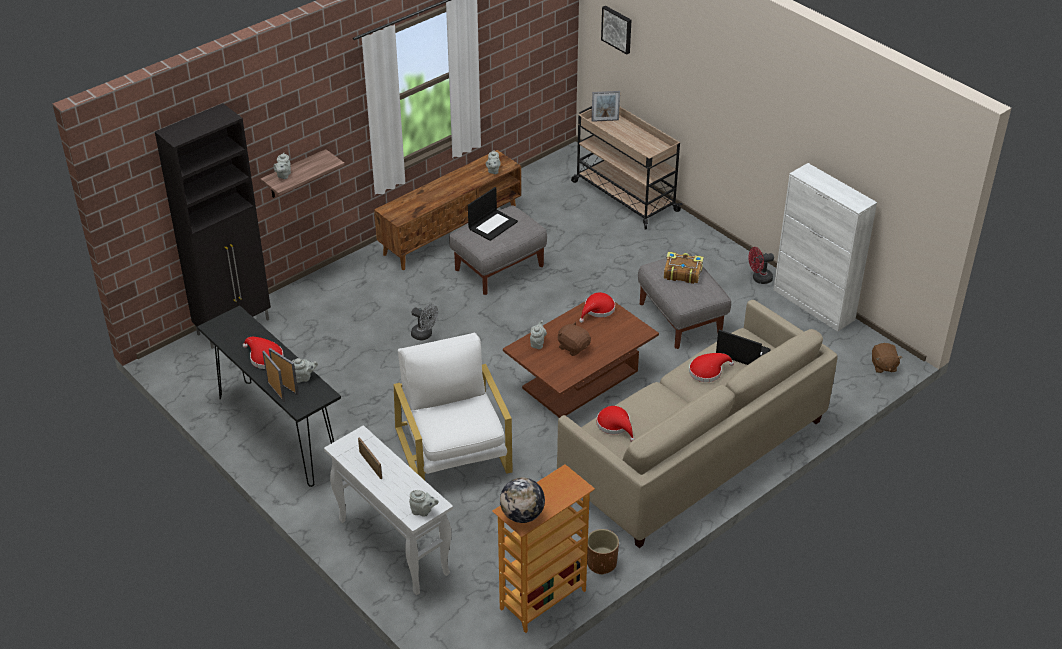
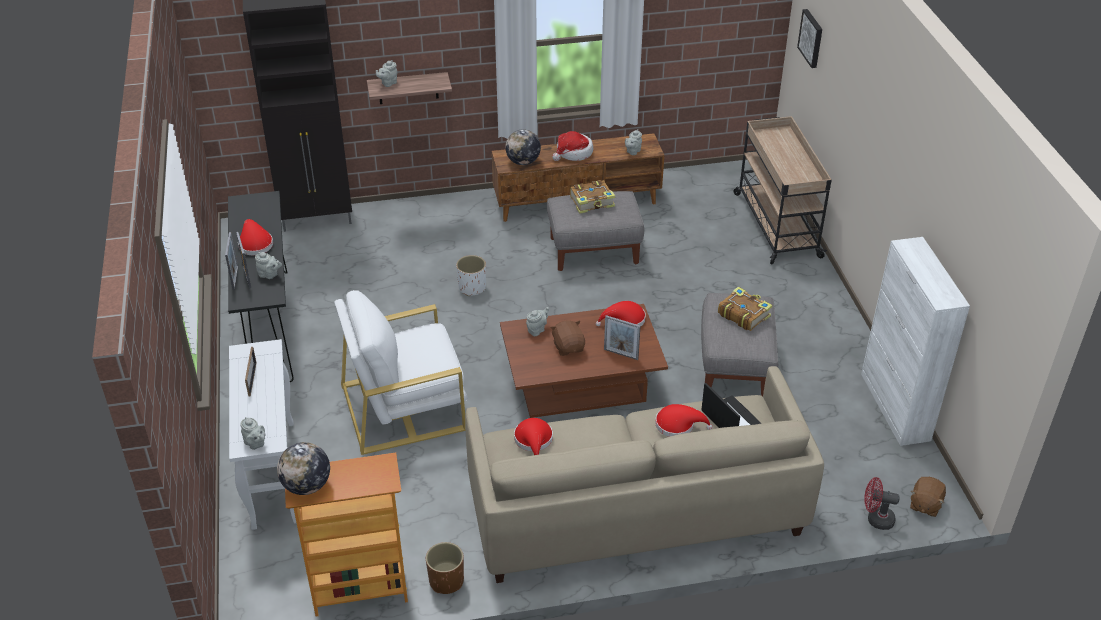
camera: 30 degrees right, 0 degrees up
white armchair [394,332,513,480] -> white armchair turned 120 degrees counterclockwise [334,290,468,455]
grey fan [411,304,438,341] -> white planter [456,255,486,296]
laptop [468,187,518,241] -> book [570,180,615,214]
picture frame [591,91,620,122] -> picture frame moved to [604,315,640,360]
red fan [748,247,774,284] -> red fan moved to [864,477,900,530]
none -> globe [505,129,541,165]
none -> hat [552,131,593,161]

